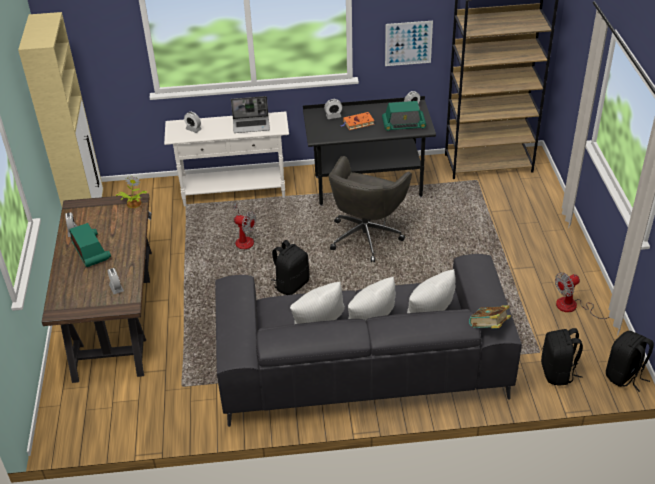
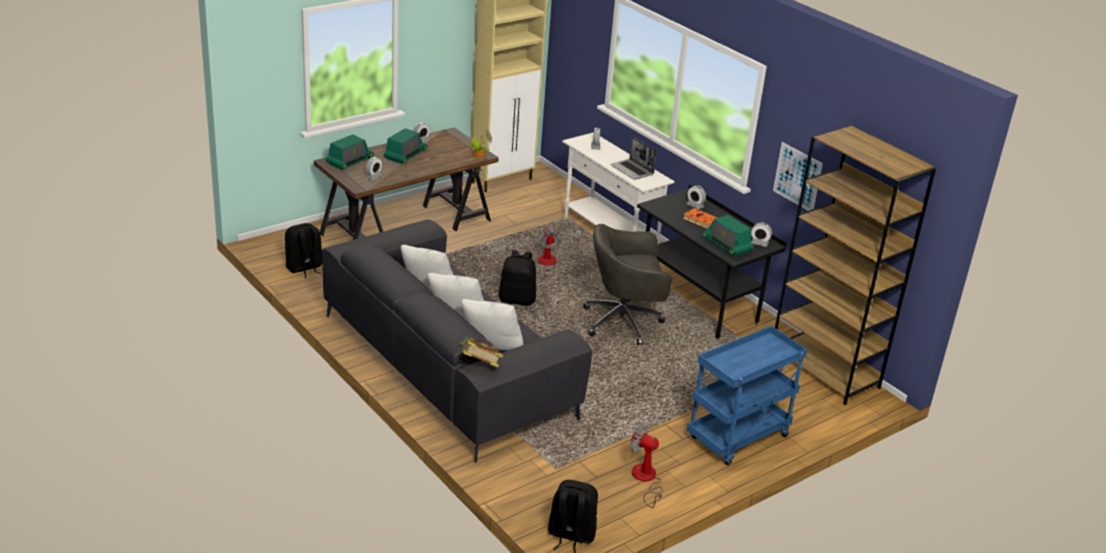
camera: 55 degrees right, 10 degrees down
black backpack [541,328,583,386] -> black backpack moved to [285,223,322,278]
none -> radio [326,134,374,170]
none -> blue cart [687,326,807,465]

